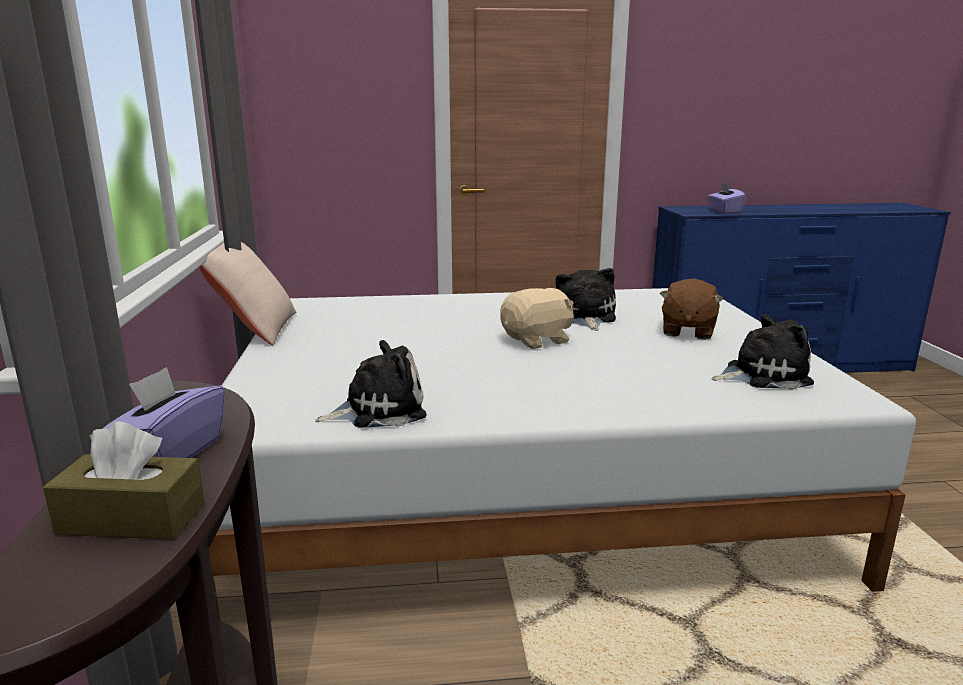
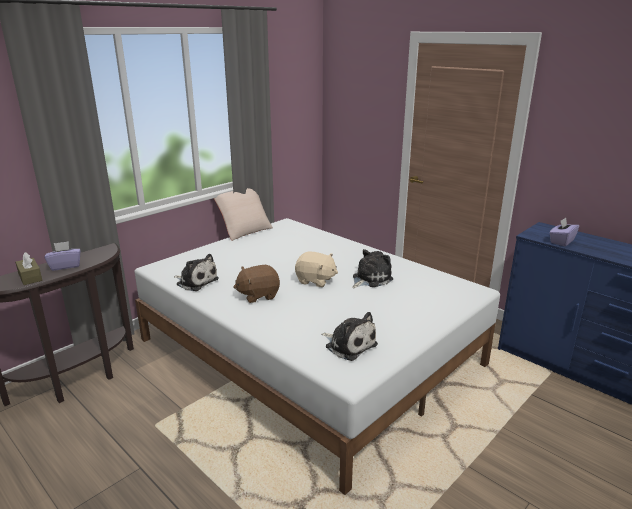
camera: 50 degrees right, 5 degrees up
brown plush toy [660,279,723,340] -> brown plush toy moved to [234,265,280,303]

